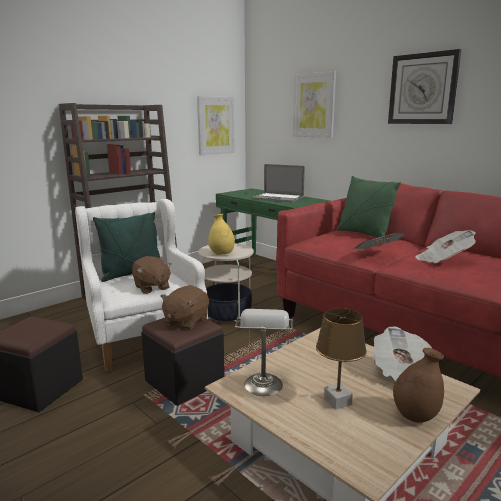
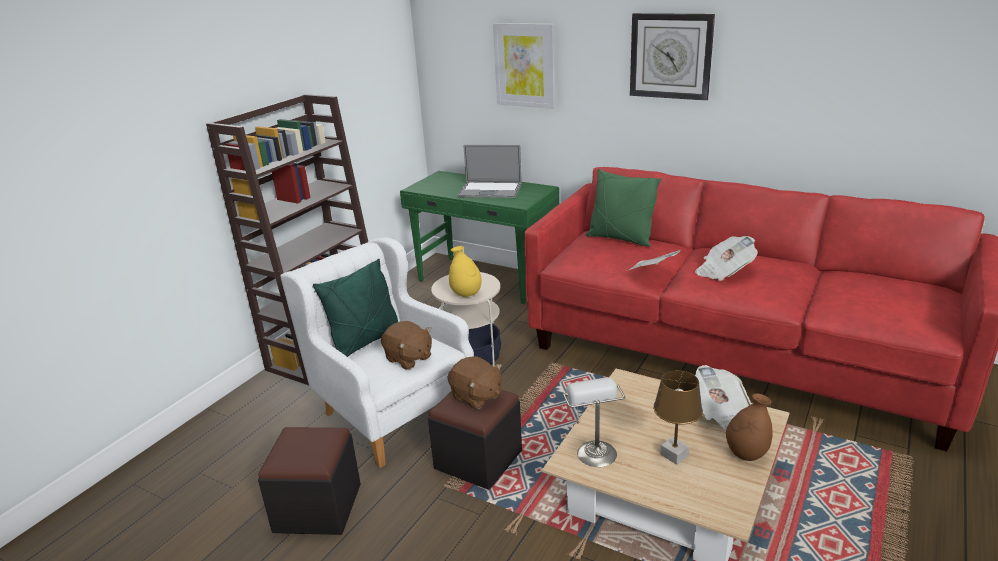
camera: 15 degrees left, 10 degrees up
brown plush toy [160,286,209,330] -> brown plush toy turned 60 degrees counterclockwise [447,356,502,410]
picture [197,96,235,155] -> none

